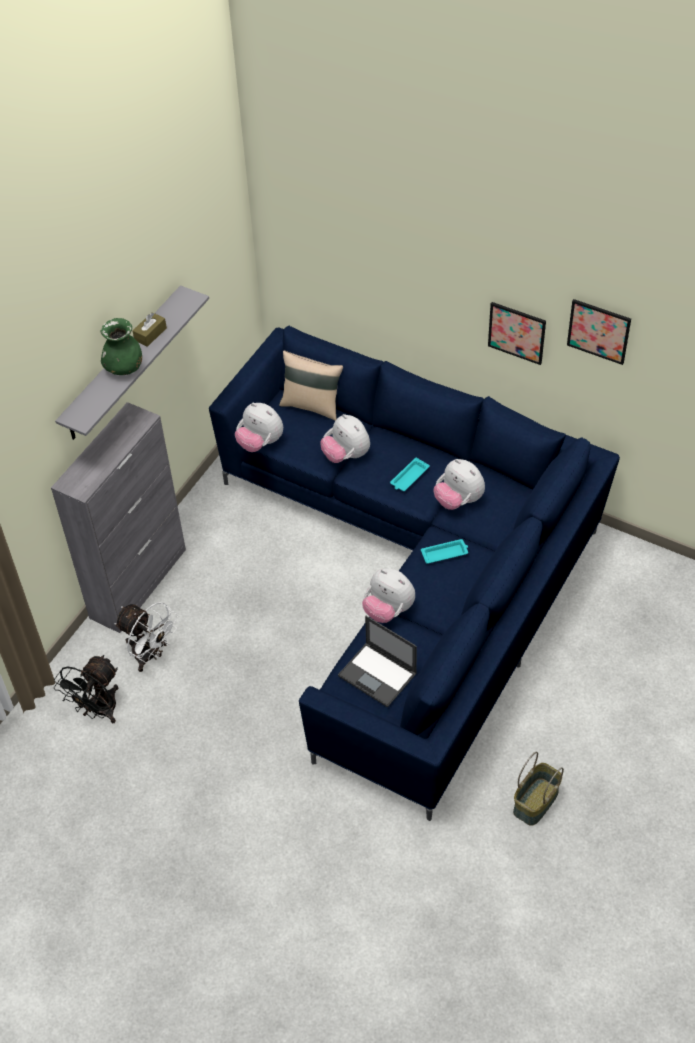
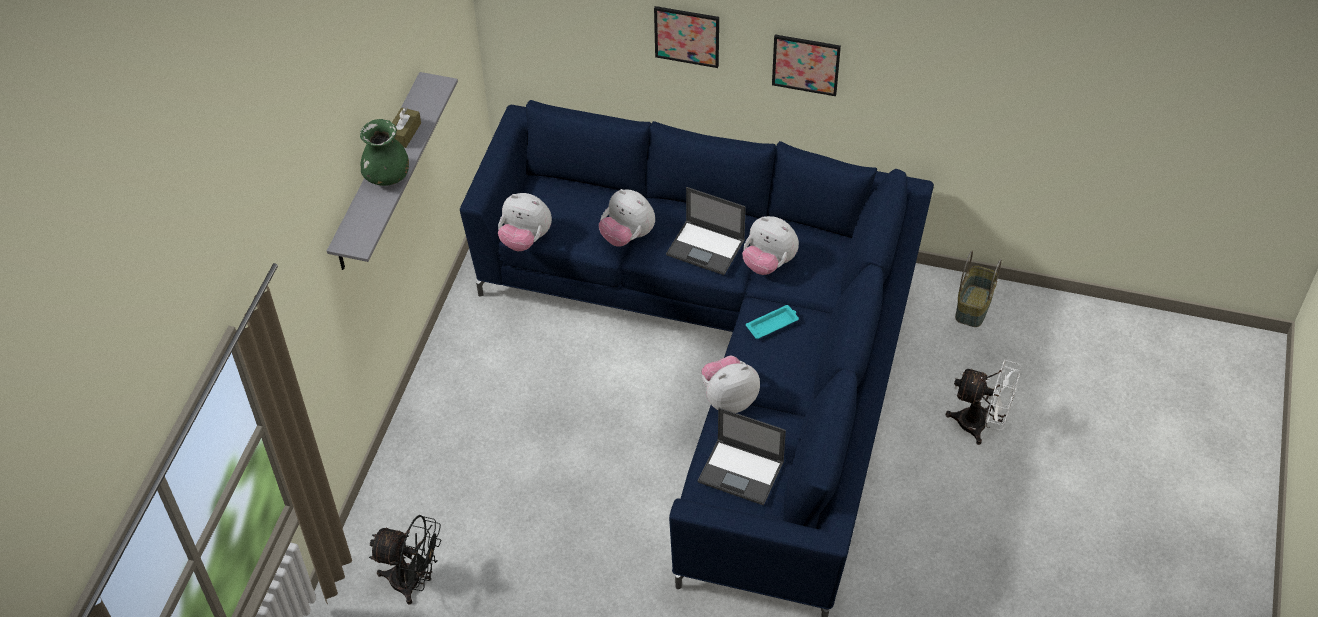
camera: 15 degrees left, 0 degrees up
grey cabinet [51,402,186,633] -> none
black fan [54,655,118,723] -> black fan turned 90 degrees counterclockwise [369,515,442,605]
white fan [114,602,178,672] -> white fan moved to [946,359,1021,445]
beige pillow [279,351,343,421] -> none
plush toy [362,568,415,623] -> plush toy turned 135 degrees clockwise [702,356,760,413]
turquoise tray [390,457,430,491] -> laptop [666,187,746,275]
basket [513,752,564,826] -> basket moved to [955,251,1002,327]
picture [567,299,631,365] -> picture moved to [654,6,719,68]

